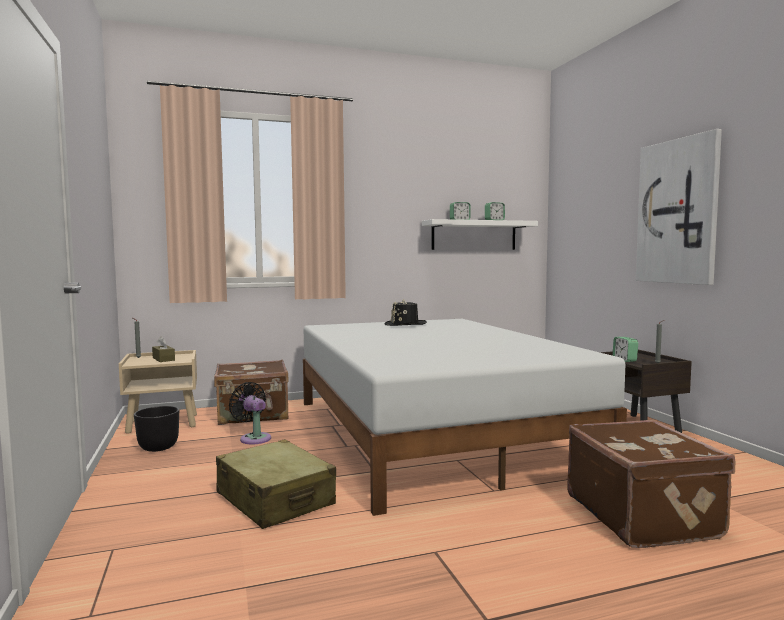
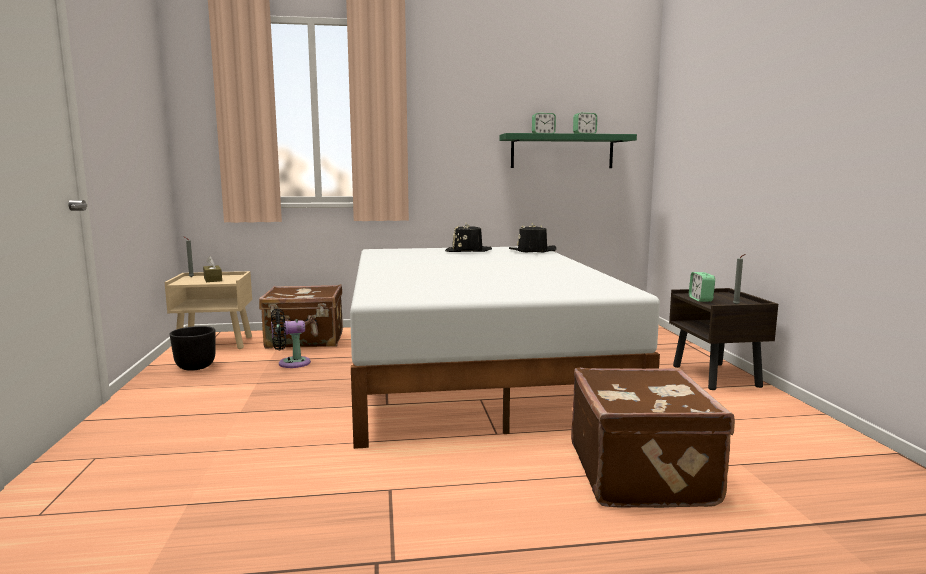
camera: 10 degrees right, 5 degrees up
beige suitcase [216,439,336,529] -> none
black fan [229,382,271,444] -> black fan turned 75 degrees counterclockwise [271,308,311,368]
white shelf [422,219,538,250] -> green shelf [499,133,637,168]
picture [636,129,722,285] -> none
none -> black hat [509,222,556,252]

